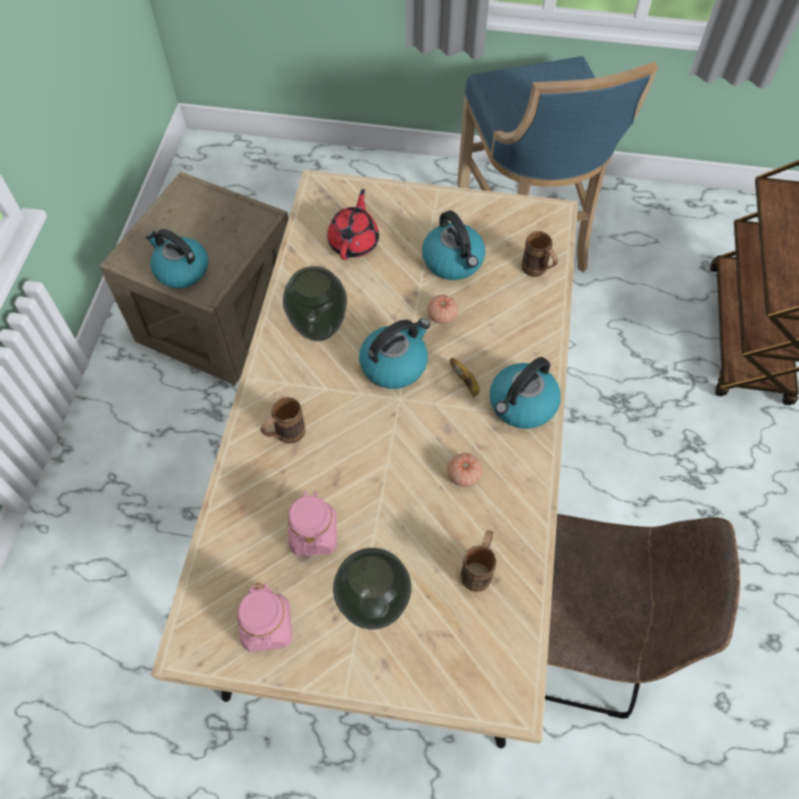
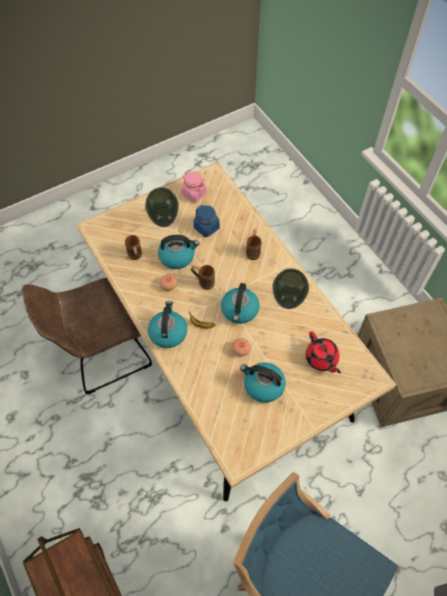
camera: 140 degrees right, 0 degrees up
kettle [146,229,208,288] -> kettle moved to [158,235,200,269]
pink jar [288,490,337,556] -> blue jar [193,205,220,237]
brown mug [522,231,558,277] -> brown mug moved to [191,265,215,290]

